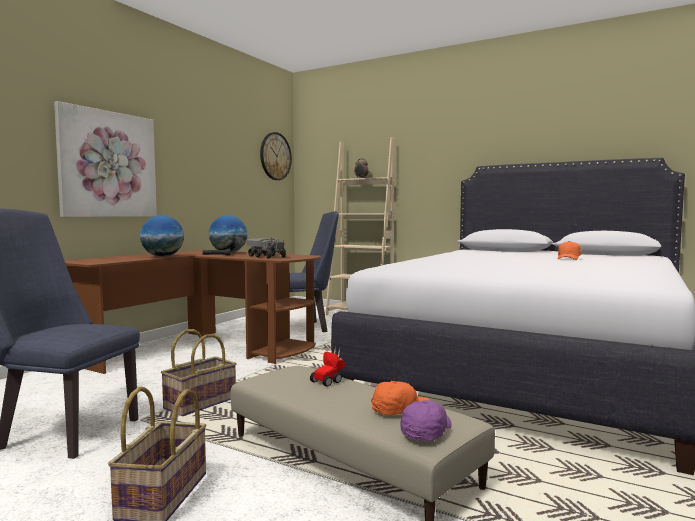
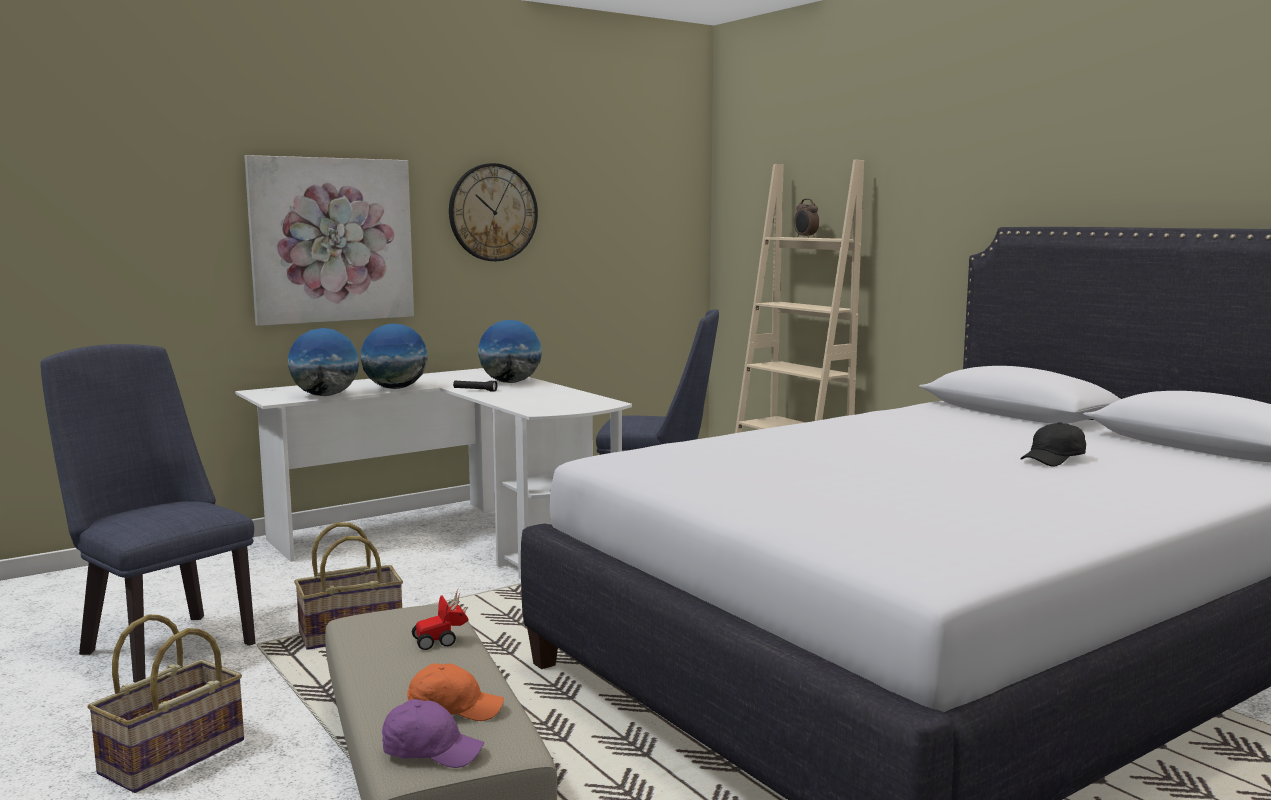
camera: 25 degrees right, 5 degrees up
brown desk [64,250,322,374] -> white desk [235,368,632,579]
toy truck [247,238,286,258] -> none
wall clock [260,132,292,180] -> wall clock moved to [449,163,538,261]
purple cap [400,400,452,441] -> purple cap turned 45 degrees clockwise [382,699,484,768]
orange cap [558,241,581,260] -> black cap [1020,422,1086,467]
none -> globe [288,328,359,396]

